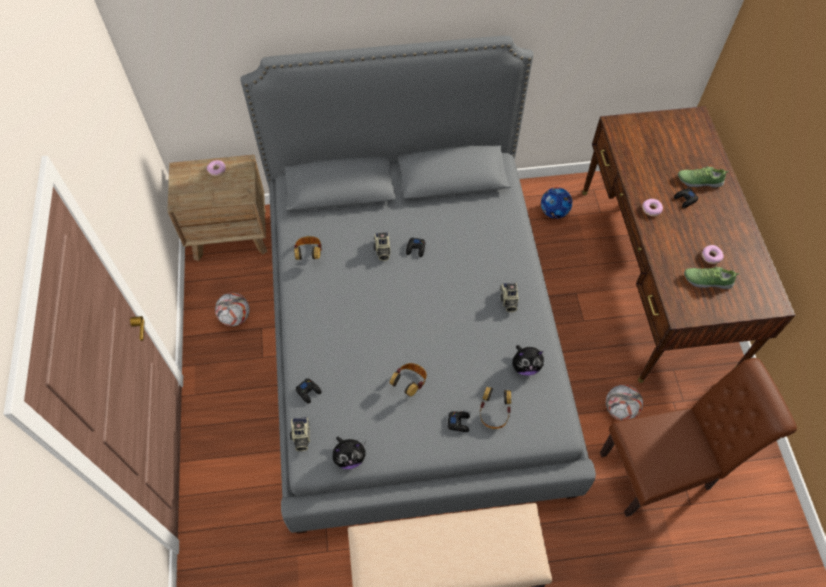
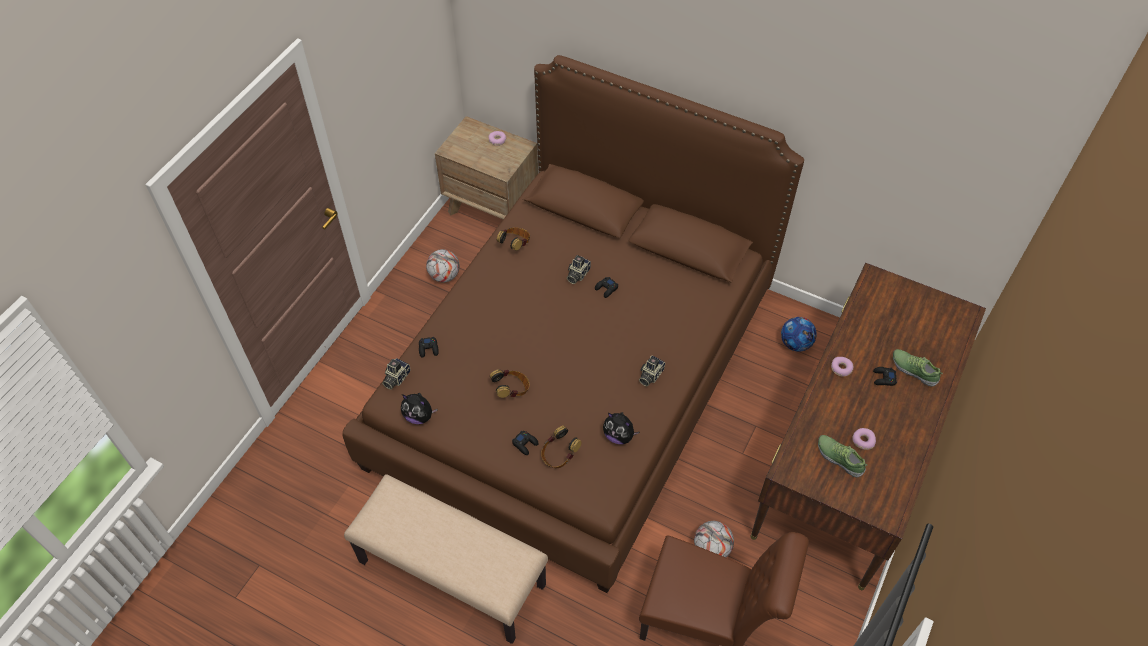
camera: 35 degrees right, 5 degrees down
grey bed [240,36,596,534] -> brown bed [342,55,804,593]

